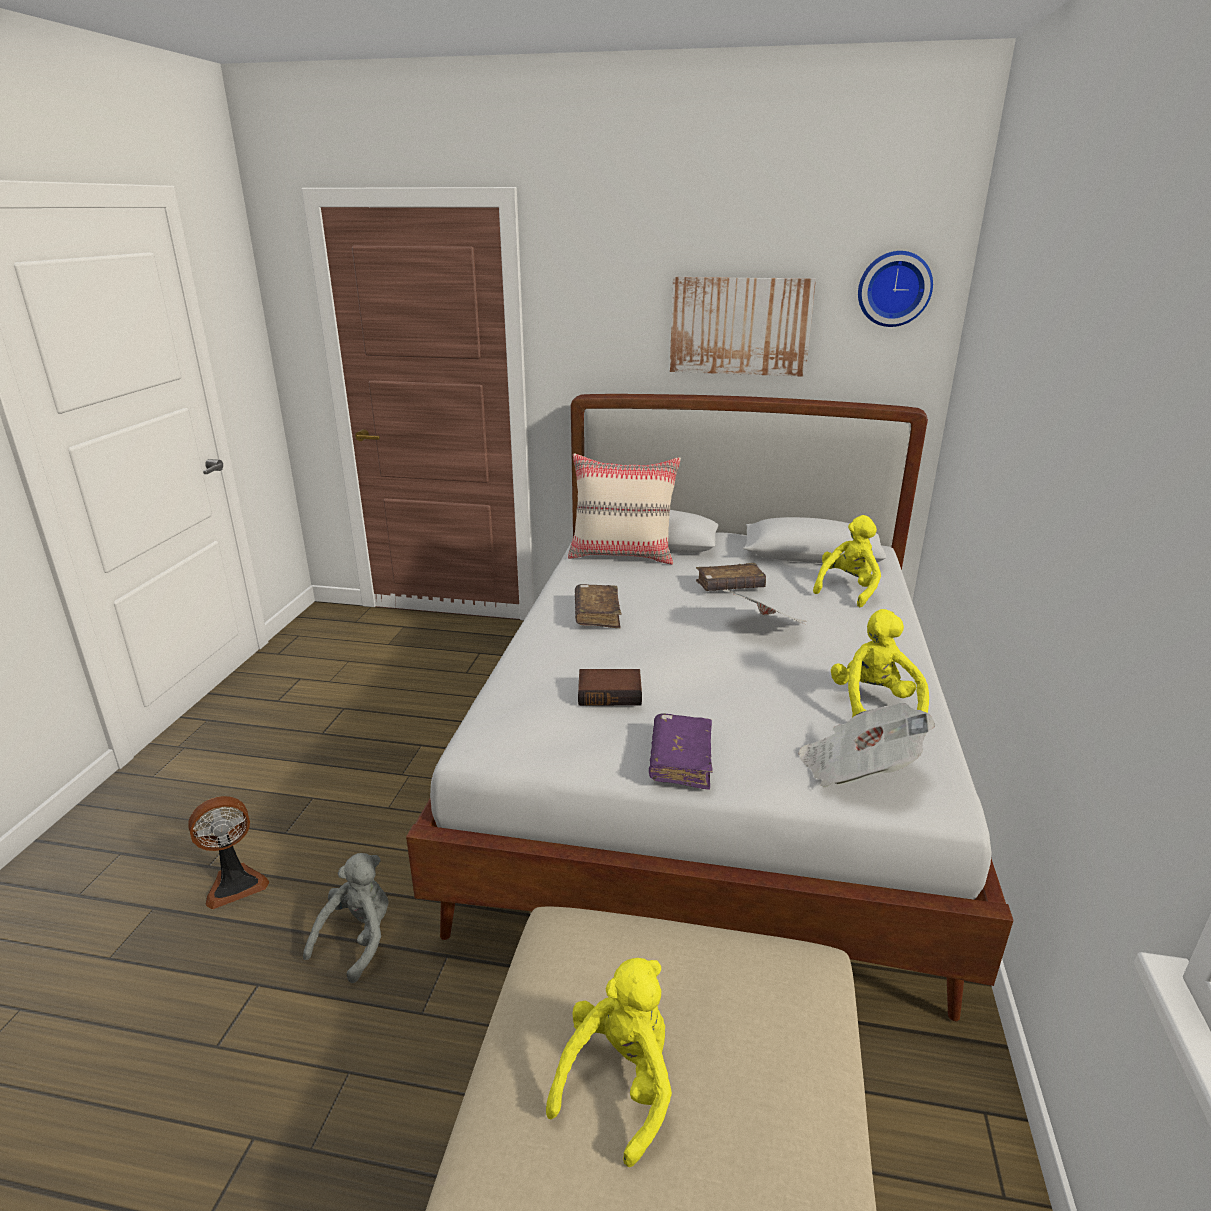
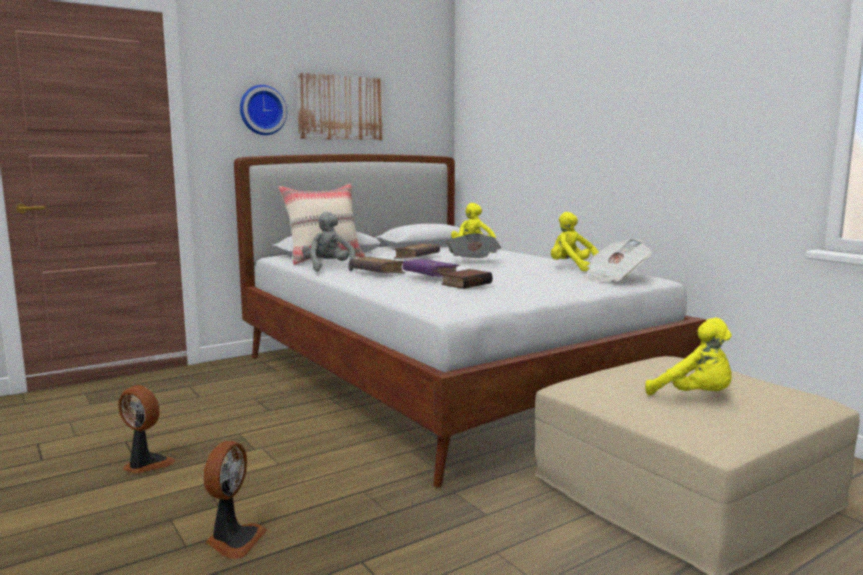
camera: 45 degrees left, 15 degrees down
grey plush toy [303,853,389,983] -> grey plush toy moved to [302,212,356,272]
yellow plush toy [546,958,672,1167] -> yellow plush toy turned 150 degrees clockwise [645,318,732,395]
purple book [649,713,713,790] -> purple book moved to [402,259,460,277]
wall clock [858,251,933,327] -> wall clock moved to [240,85,287,135]
none -> fan [118,385,176,473]

